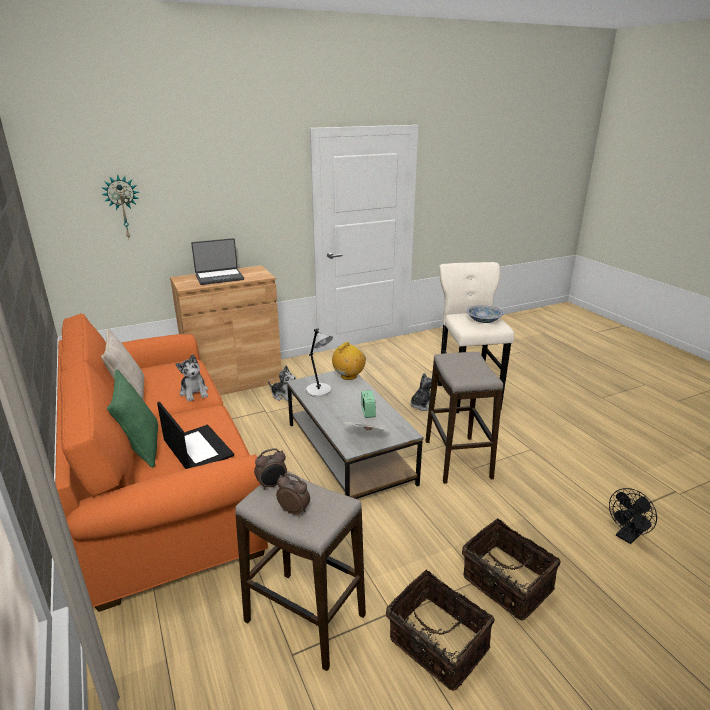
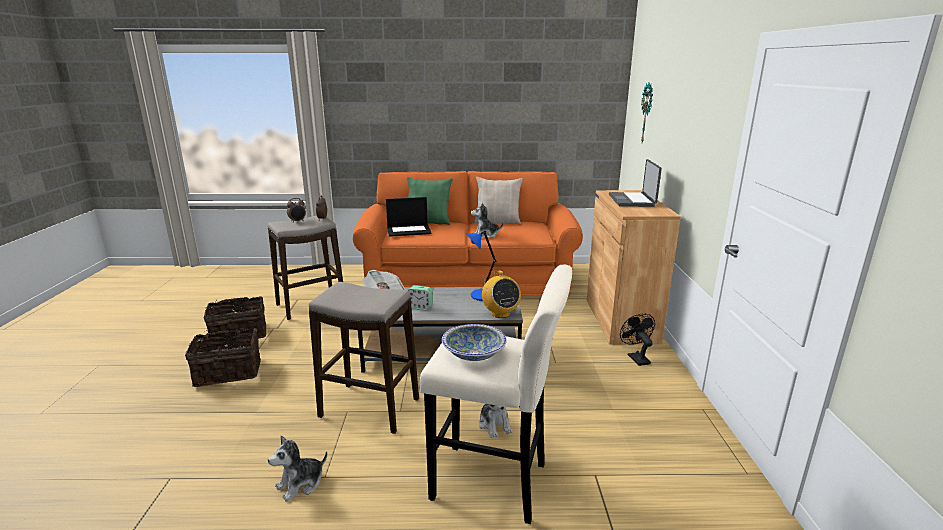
camera: 115 degrees right, 5 degrees down
plush toy [268,366,296,401] -> plush toy moved to [268,435,327,502]
grey table lamp [306,328,333,397] -> blue table lamp [466,229,496,301]
black fan [609,488,657,544] -> black fan moved to [620,313,655,366]

